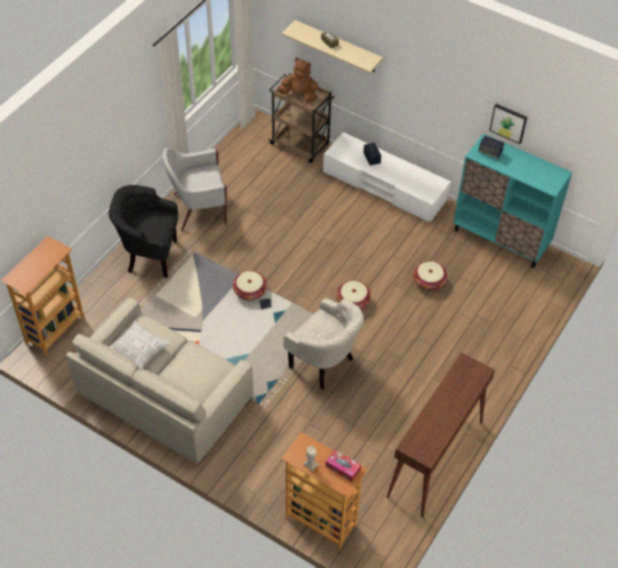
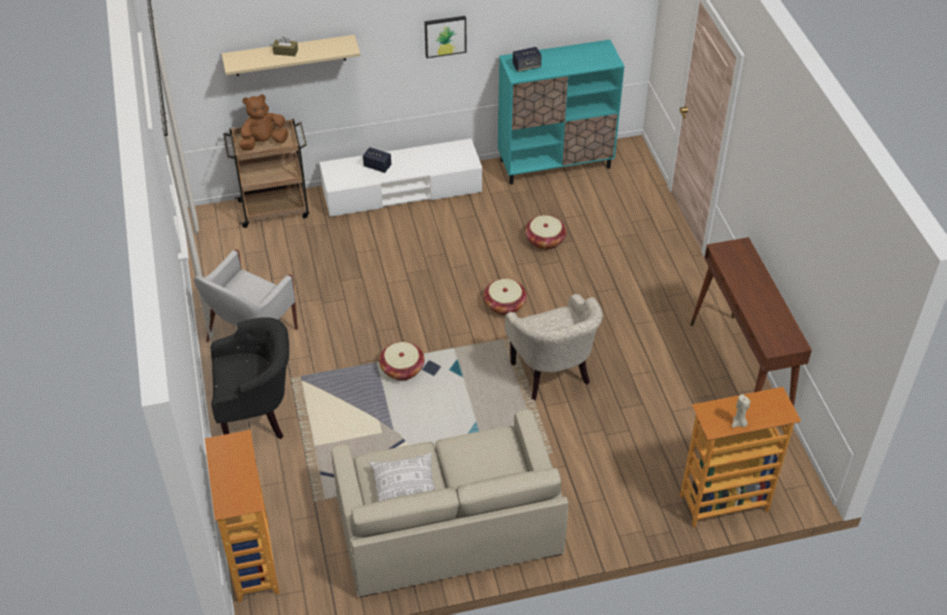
camera: 45 degrees left, 5 degrees down
black armchair [109,185,178,278] -> black armchair turned 150 degrees counterclockwise [210,317,289,439]
beige armchair [283,298,364,390] -> beige armchair turned 75 degrees clockwise [505,294,603,400]
tissue box [325,449,361,482] -> none
picture [489,104,527,144] -> picture moved to [424,16,466,58]

